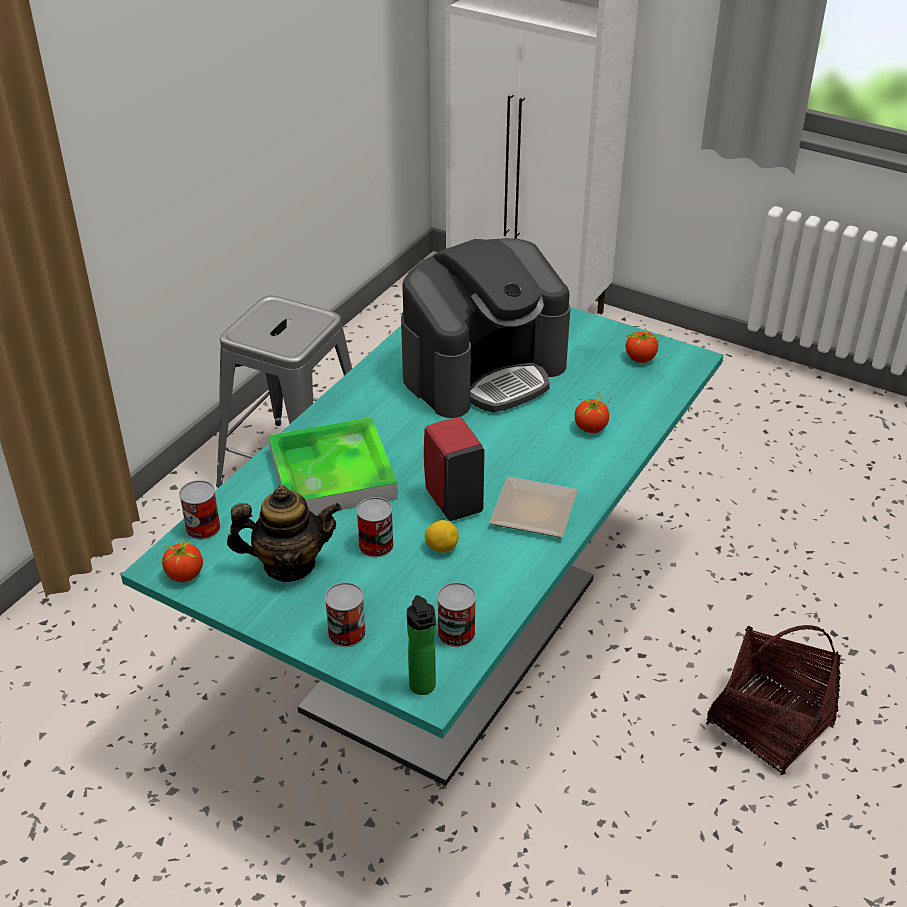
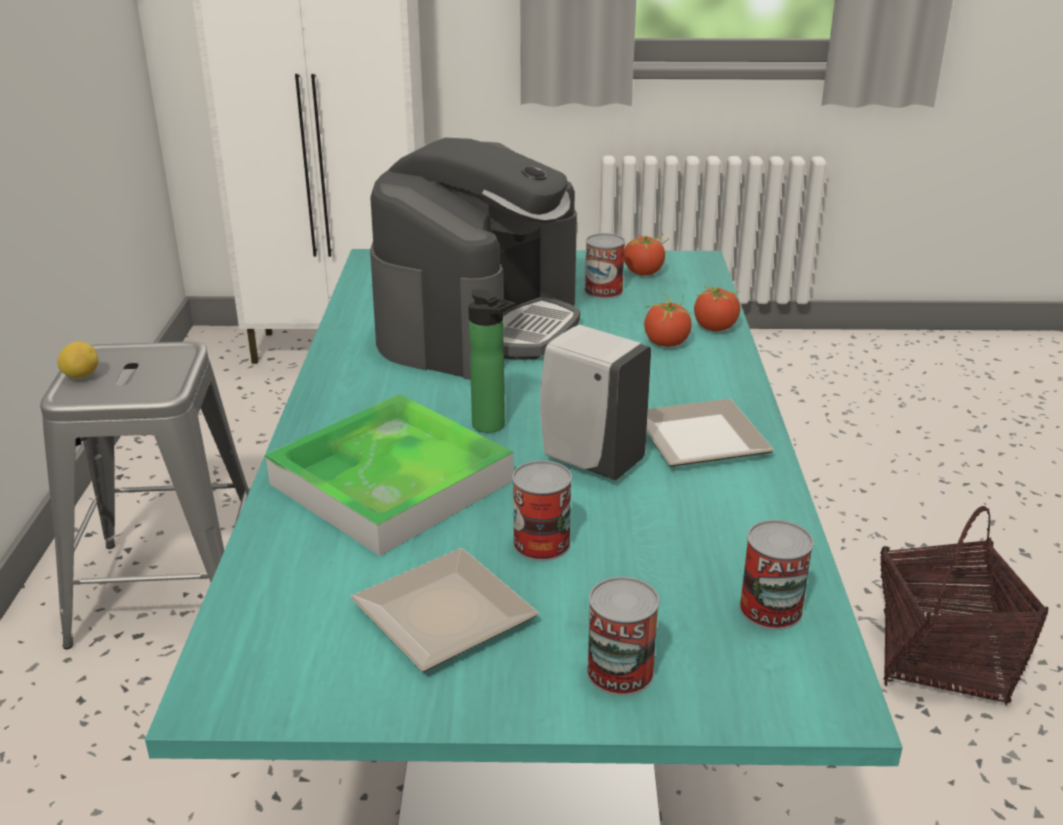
camera: 30 degrees left, 10 degrees down
tomato [162,537,203,582] -> tomato moved to [694,285,740,331]
can [179,480,221,540] -> can moved to [584,233,625,299]
teapot [227,486,341,582] -> plate [350,548,539,671]
bottle [407,595,436,695] -> bottle moved to [468,289,515,433]
red soap dispenser [424,417,485,521] -> white soap dispenser [540,325,651,480]
lemon [425,520,459,552] -> lemon moved to [57,342,98,378]

